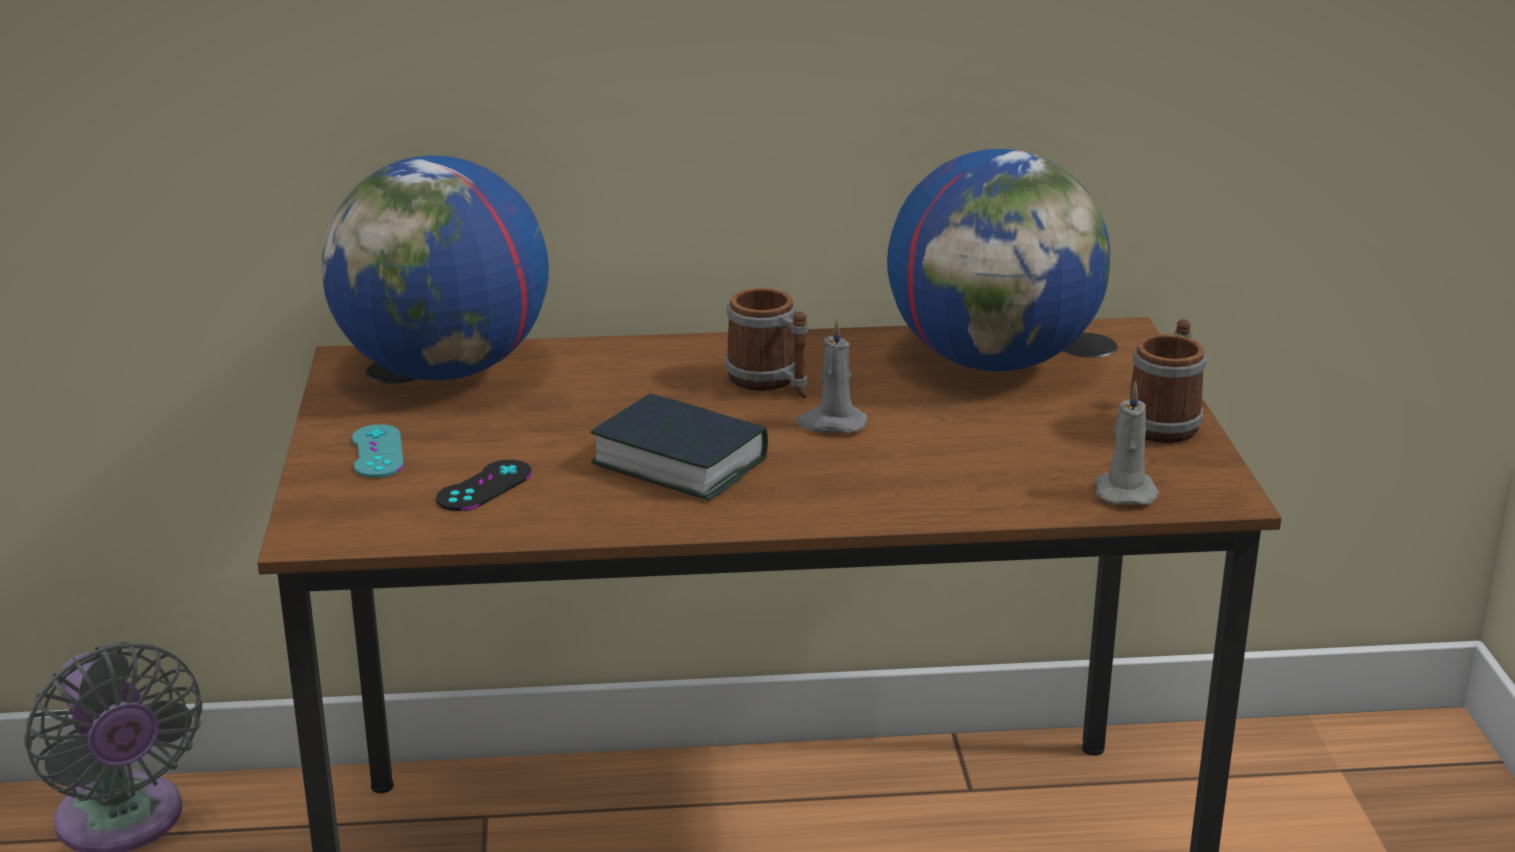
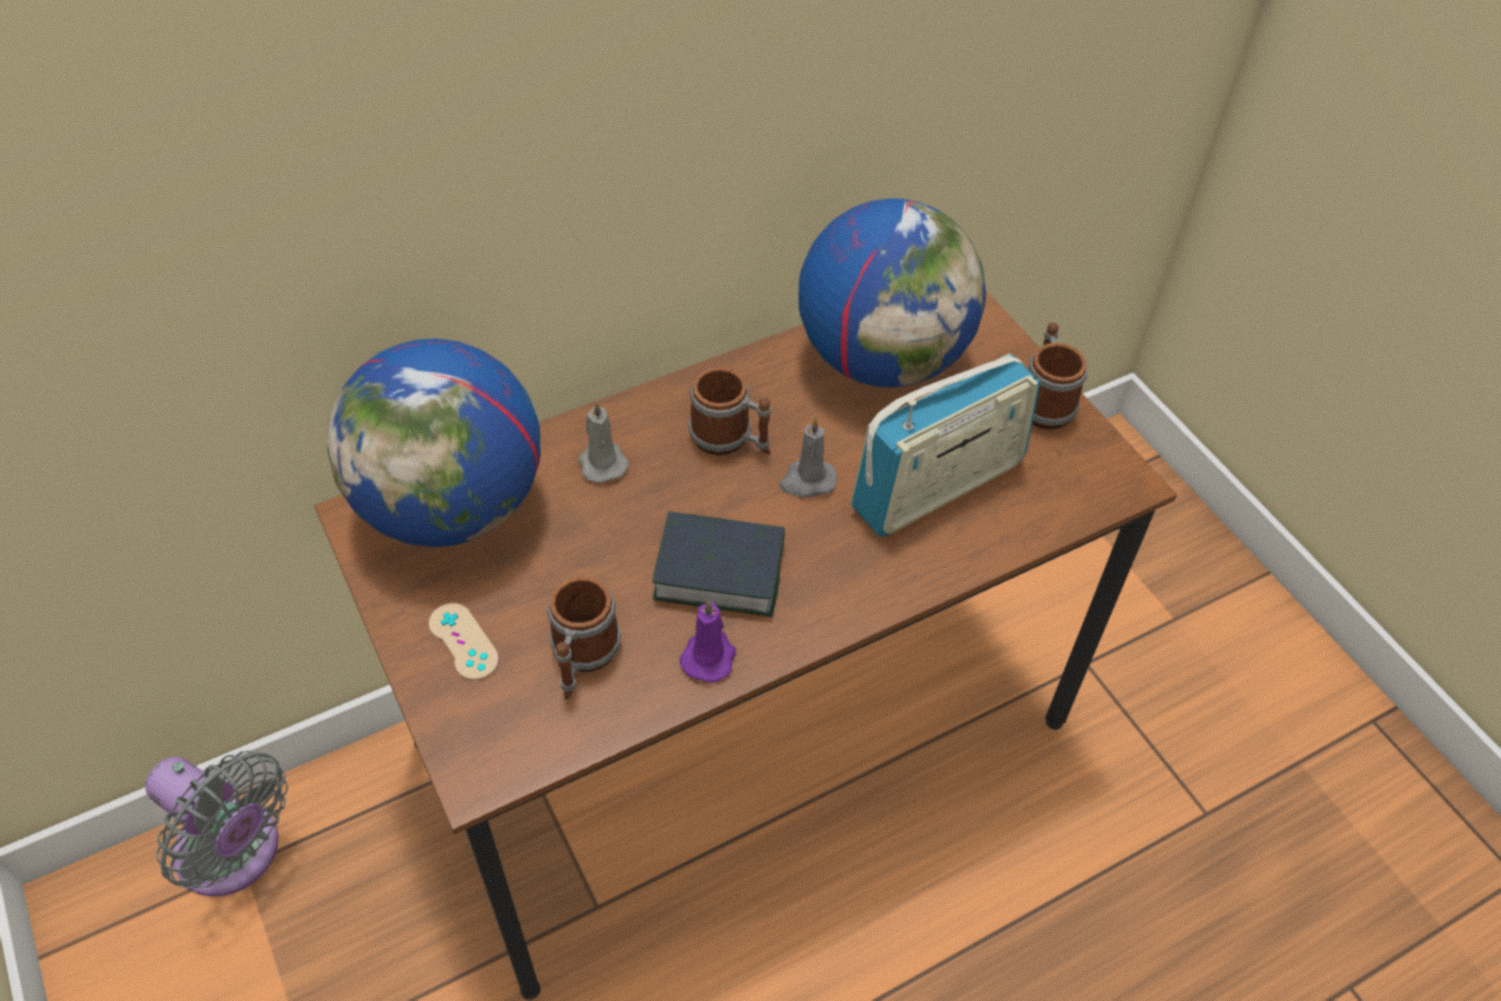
camera: 25 degrees left, 25 degrees up
turquoise game controller [352,424,404,478] -> beige game controller [429,603,499,680]
black game controller [436,460,532,511] -> mug [547,576,621,700]
grey candle [1095,381,1159,505] -> grey candle moved to [579,400,629,483]
none -> purple candle [679,599,736,683]
none -> radio [851,353,1041,537]

